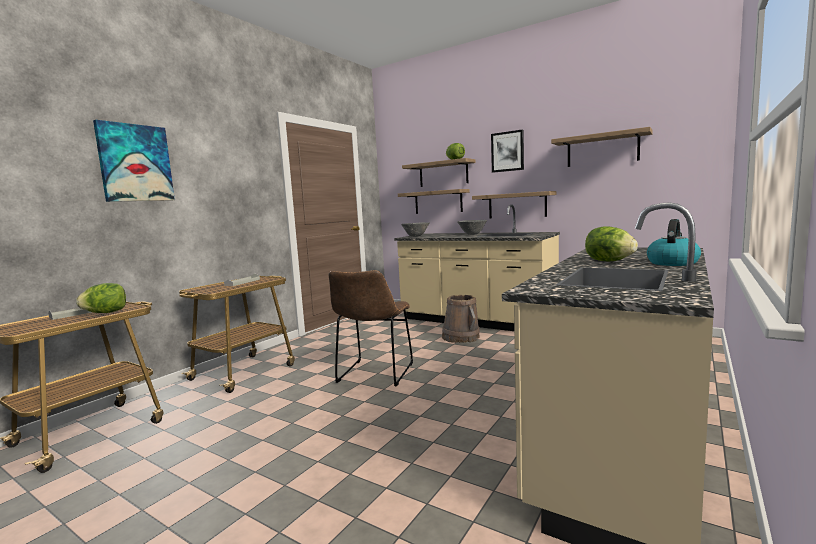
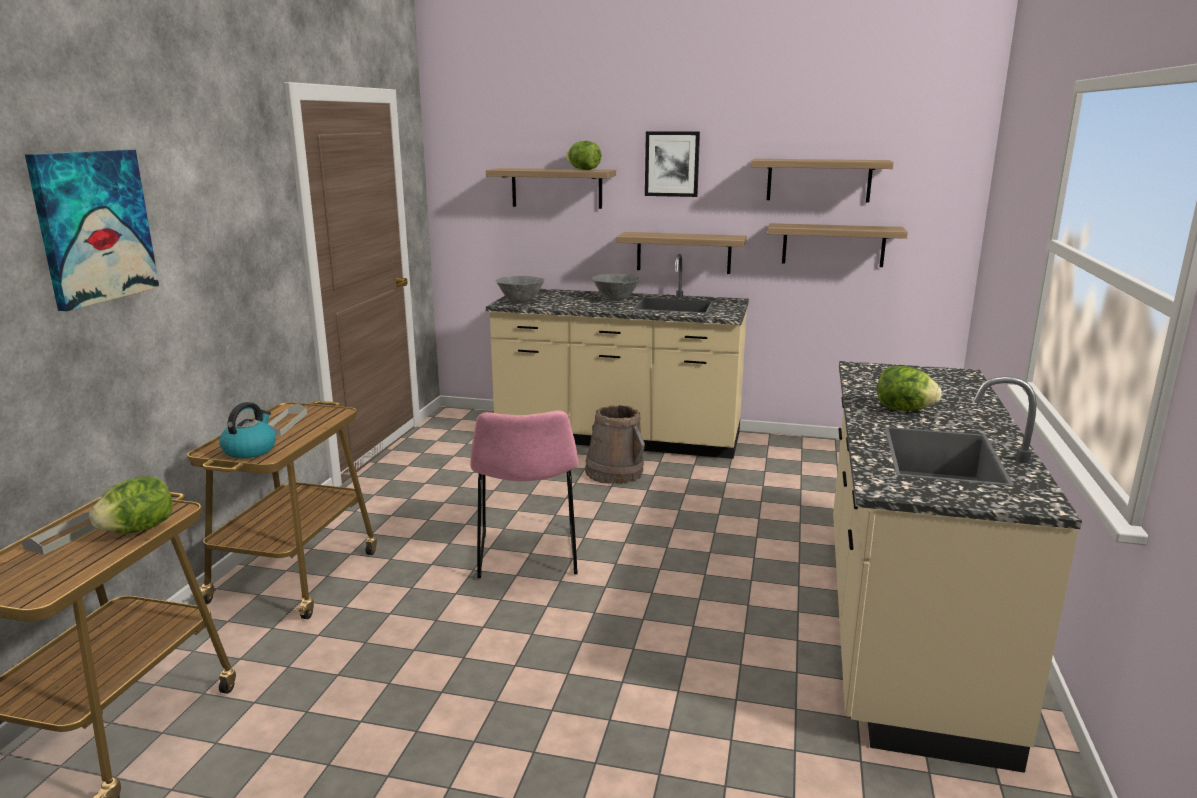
camera: 20 degrees left, 10 degrees up
brown chair [329,270,413,386] -> pink chair [470,410,579,578]
shelf [398,189,470,214] -> shelf moved to [767,223,908,267]
kettle [647,219,701,266] -> kettle moved to [219,402,276,458]

